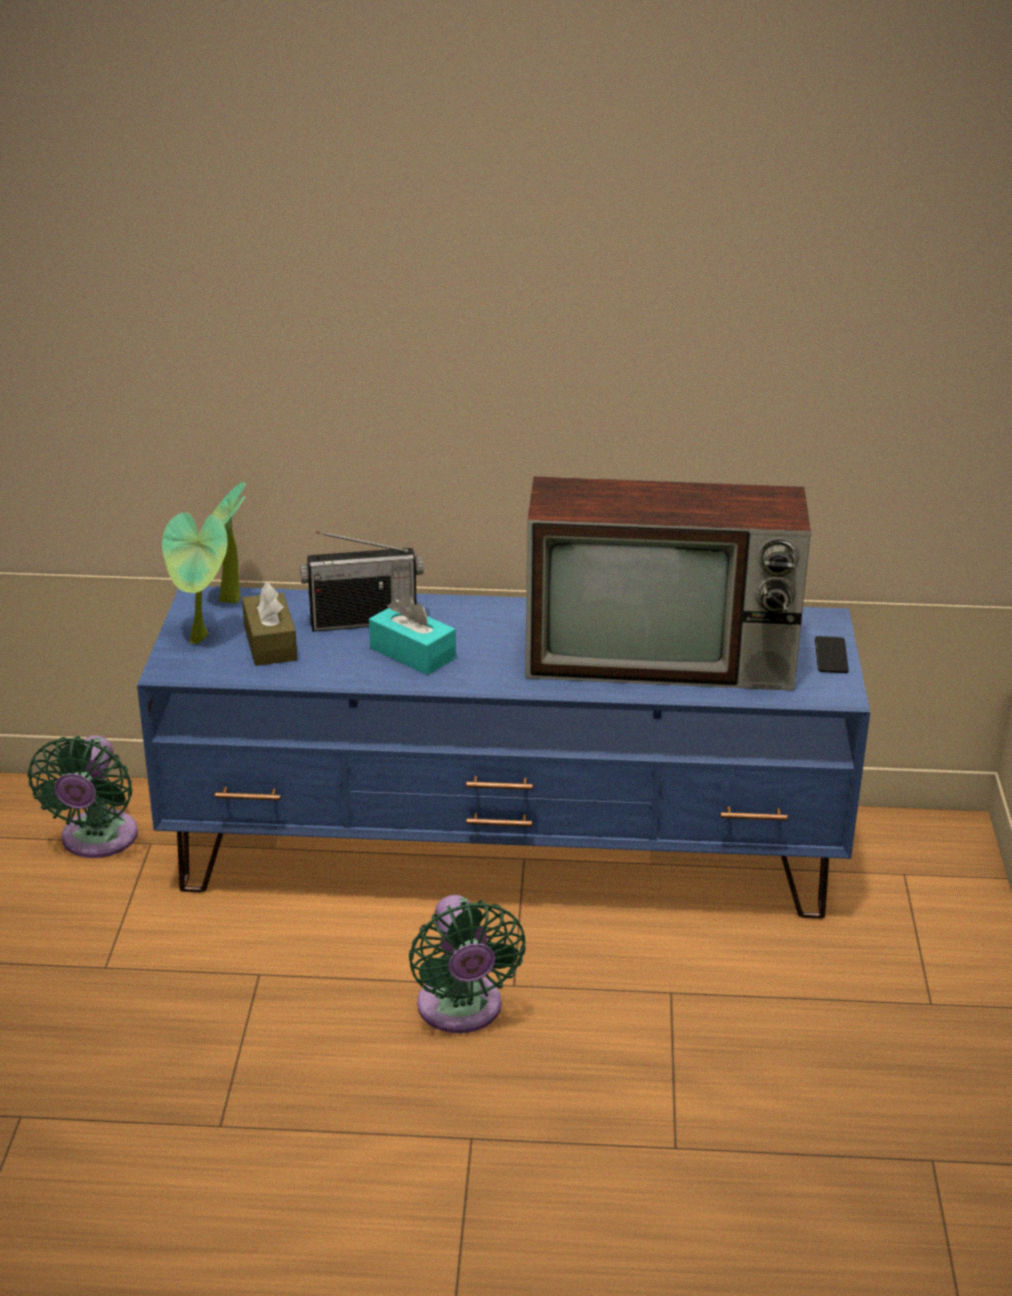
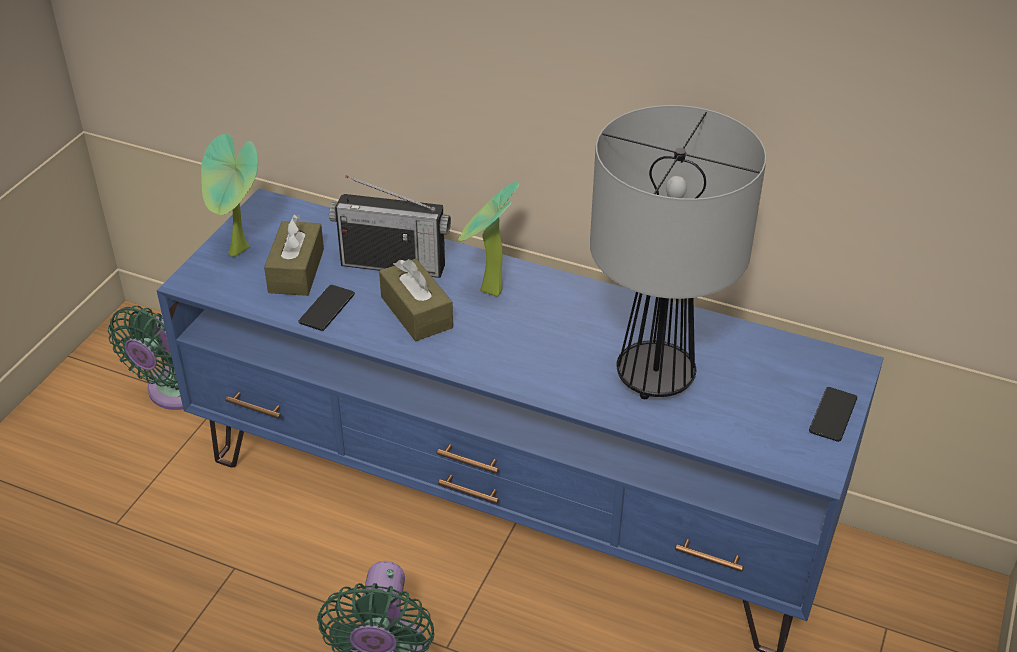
camera: 20 degrees right, 10 degrees up
potted plant [198,482,246,603] -> potted plant moved to [458,182,520,297]
turquoise tissue box [369,595,456,675] -> brown tissue box [379,259,453,341]
television [525,476,811,691] -> table lamp [590,105,766,399]
none -> phone [298,285,355,331]

